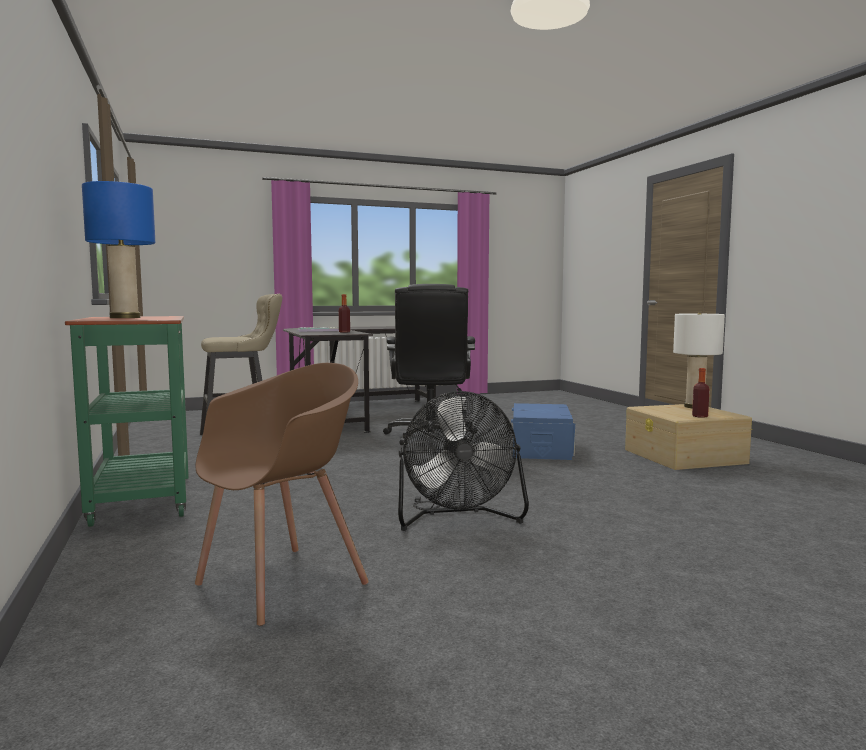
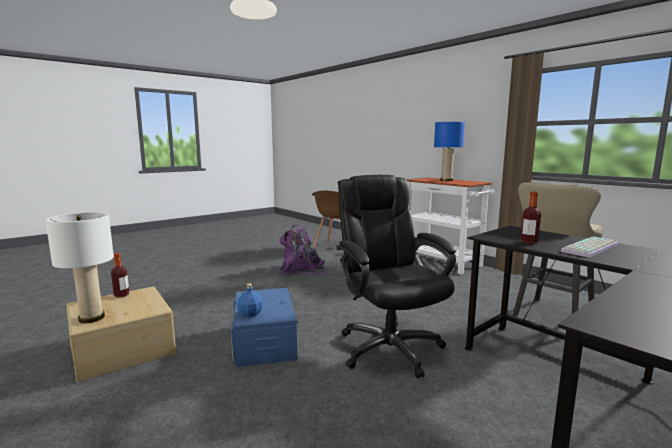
camera: 160 degrees right, 5 degrees up
green cart [65,316,189,527] -> white cart [406,178,494,274]
black fan [398,391,529,531] -> purple backpack [279,225,326,276]
none -> blue bottle [237,283,263,317]

